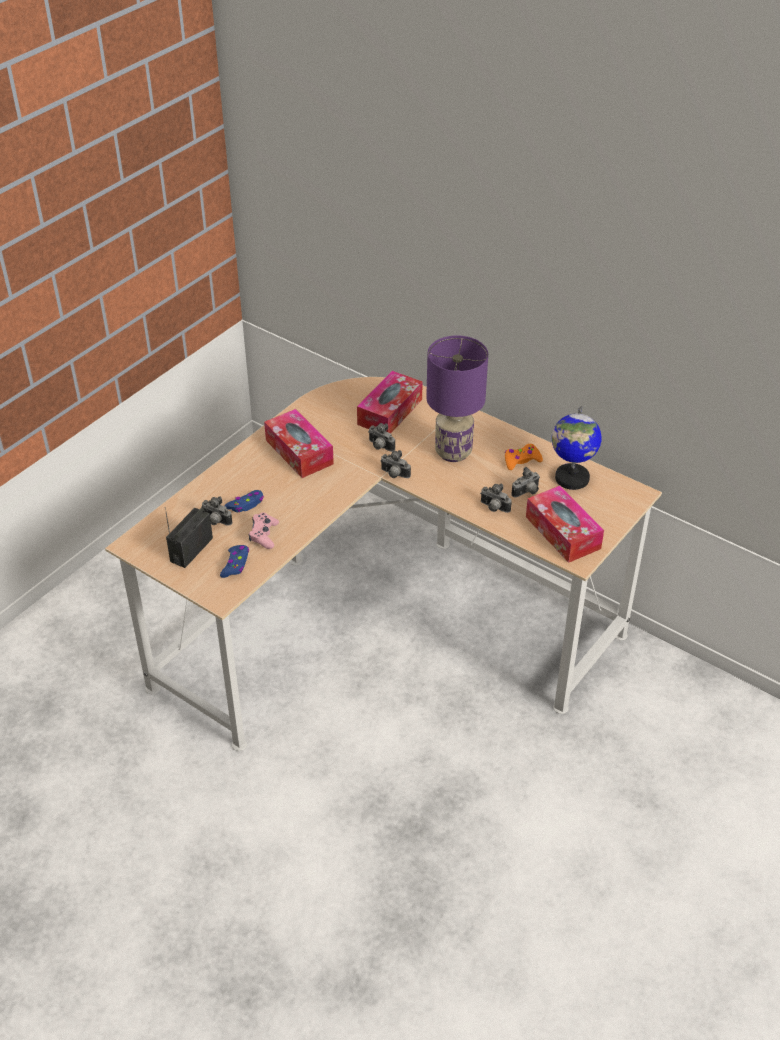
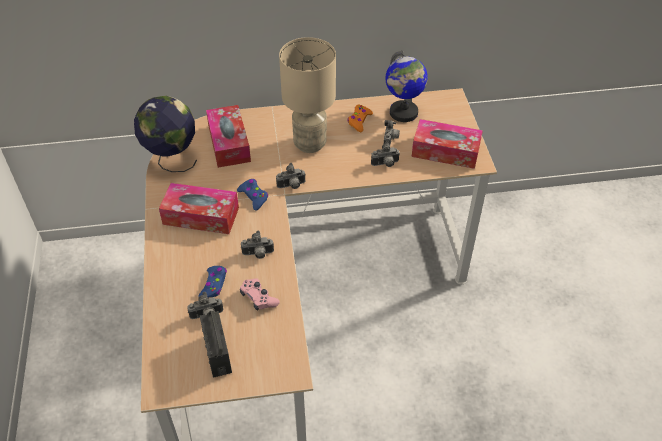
camera: 45 degrees left, 5 degrees up
blue game controller [220,545,249,578] -> blue game controller moved to [237,179,268,211]
camera [368,423,395,452] -> camera moved to [241,230,274,259]
purple table lamp [426,335,488,462] -> beige table lamp [279,37,336,153]
none -> globe [134,96,197,172]

